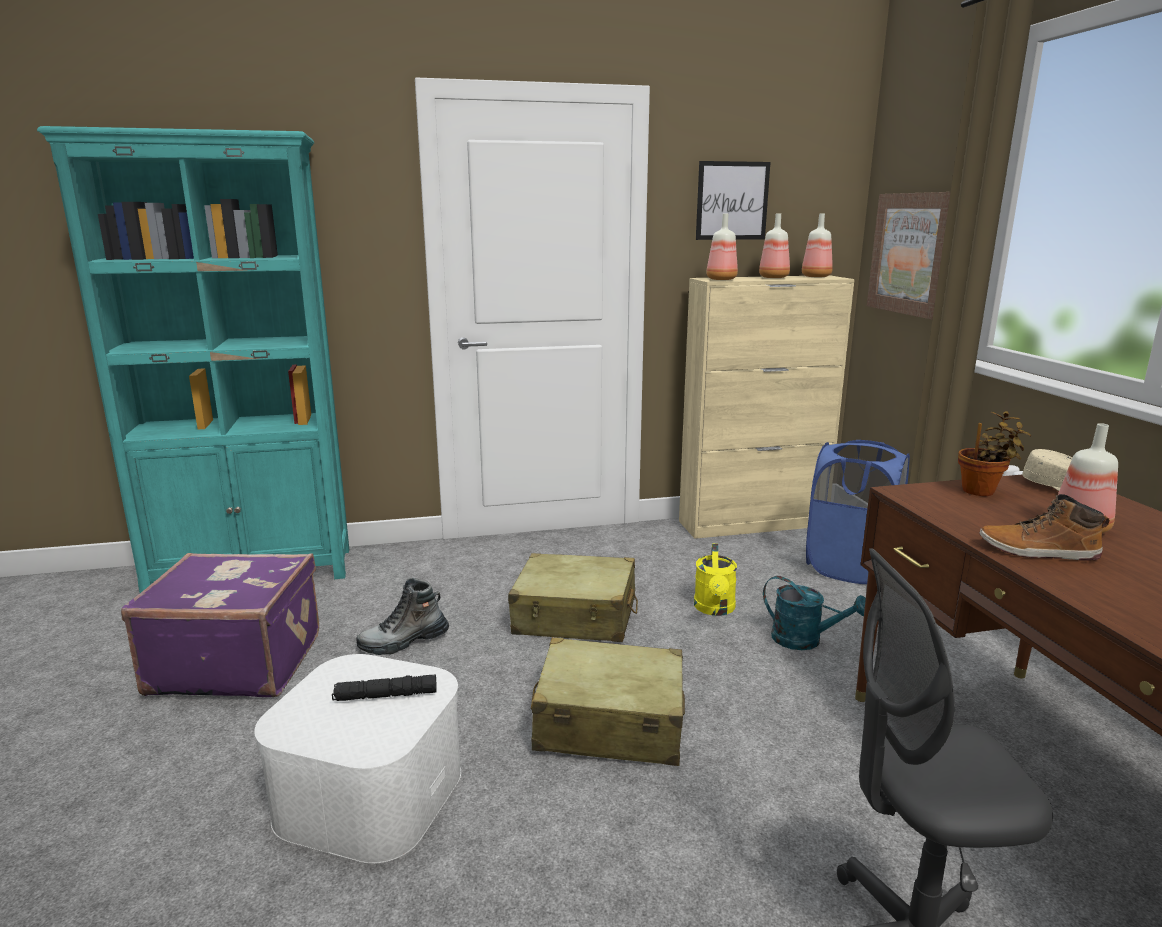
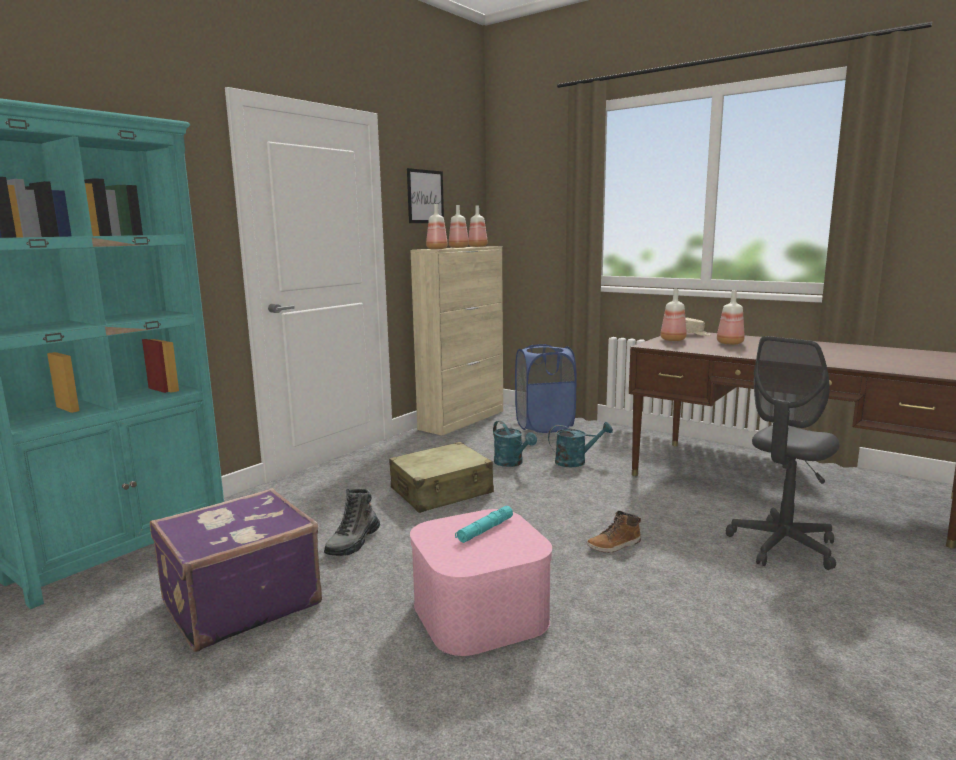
camera: 40 degrees left, 5 degrees down
white storage box [254,654,461,864] -> pink storage box [410,509,552,656]
black flashlight [332,675,437,701] -> turquoise flashlight [455,506,513,543]
beige suitcase [531,637,685,766] -> none
yellow watering can [694,543,737,616] -> turquoise watering can [493,421,537,467]
picture [867,192,950,320] -> none
potted plant [958,411,1031,496] -> bottle [661,289,687,341]
boot [980,494,1110,560] -> boot moved to [587,511,641,553]

